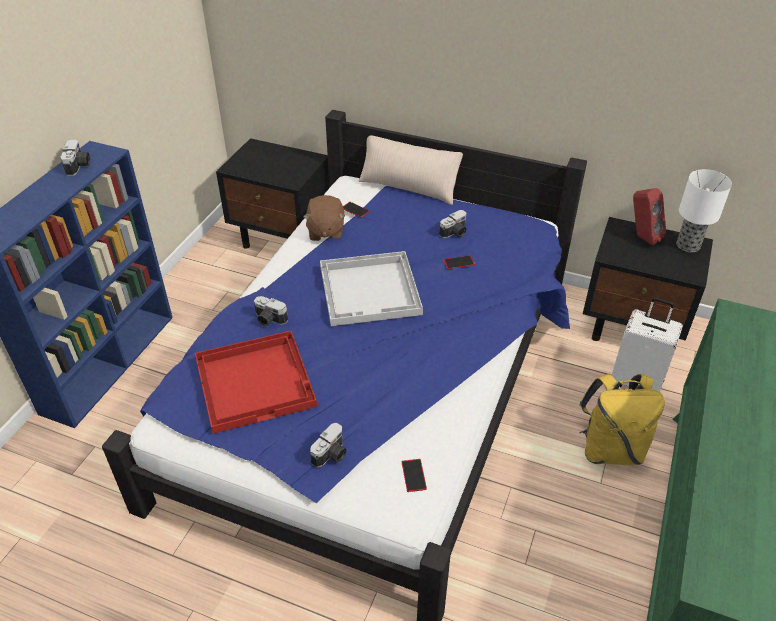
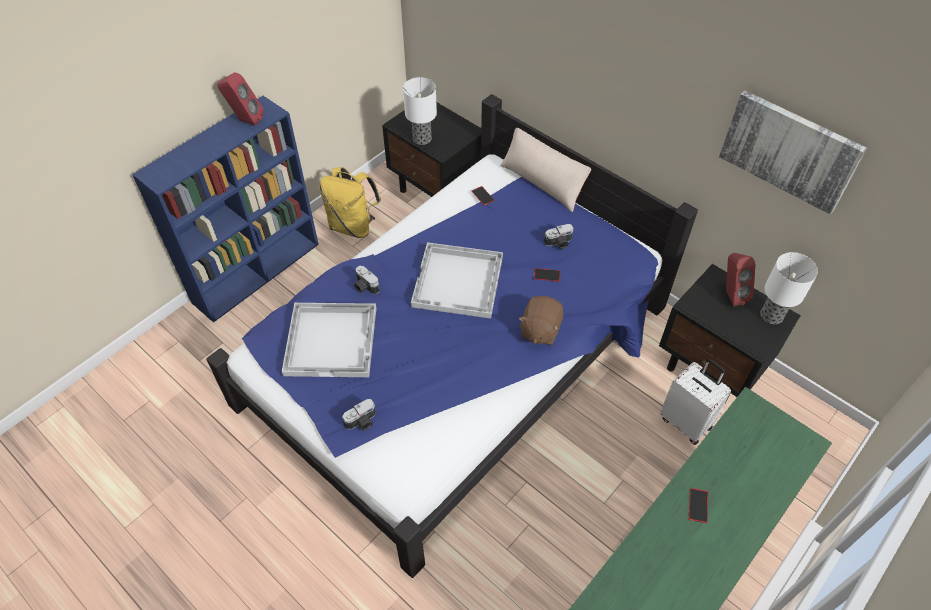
camera: 20 degrees right, 10 degrees up
camera [60,139,91,176] -> red speaker [217,72,264,126]
red tray [195,331,317,434] -> white tray [282,303,376,377]
brown plush toy [303,195,345,241] -> brown plush toy moved to [518,296,564,345]
phone [402,459,427,492] -> phone moved to [689,488,708,523]
yellow backpack [579,374,665,465] -> yellow backpack moved to [320,167,381,238]
none -> table lamp [403,77,437,145]
none -> picture [719,90,867,214]

